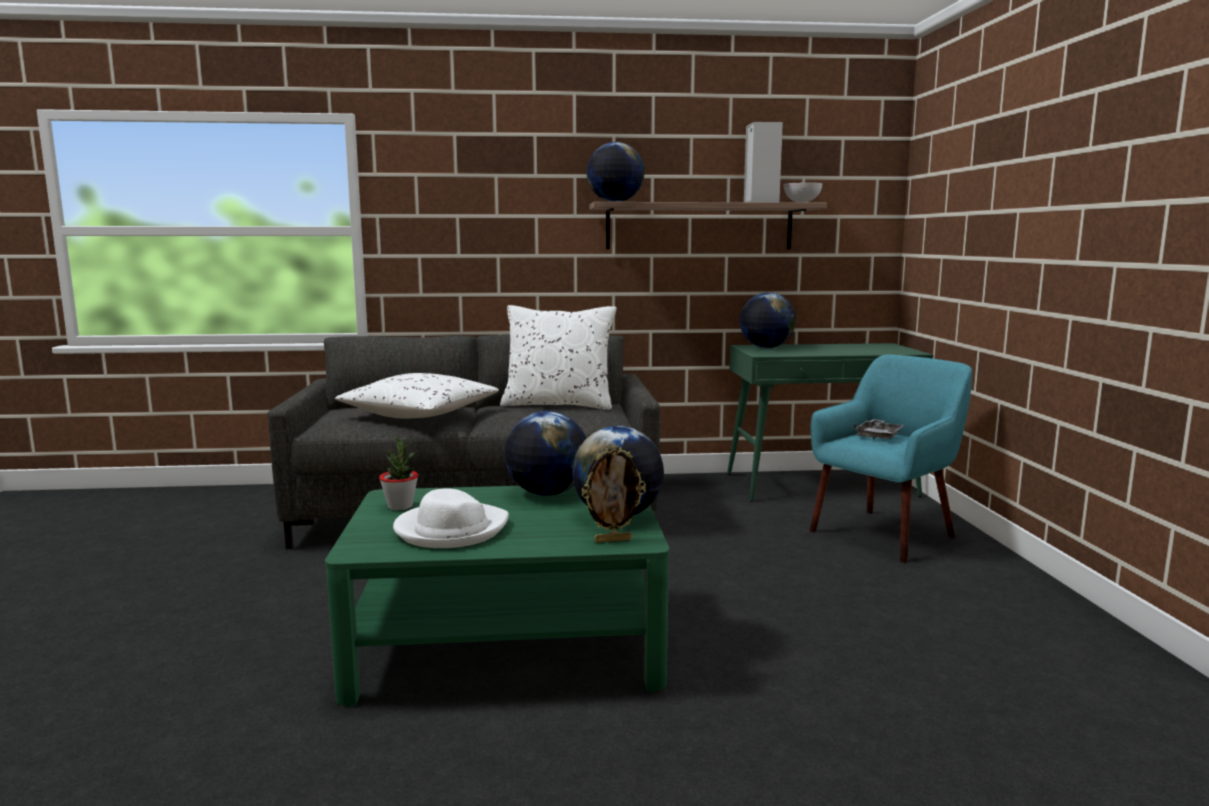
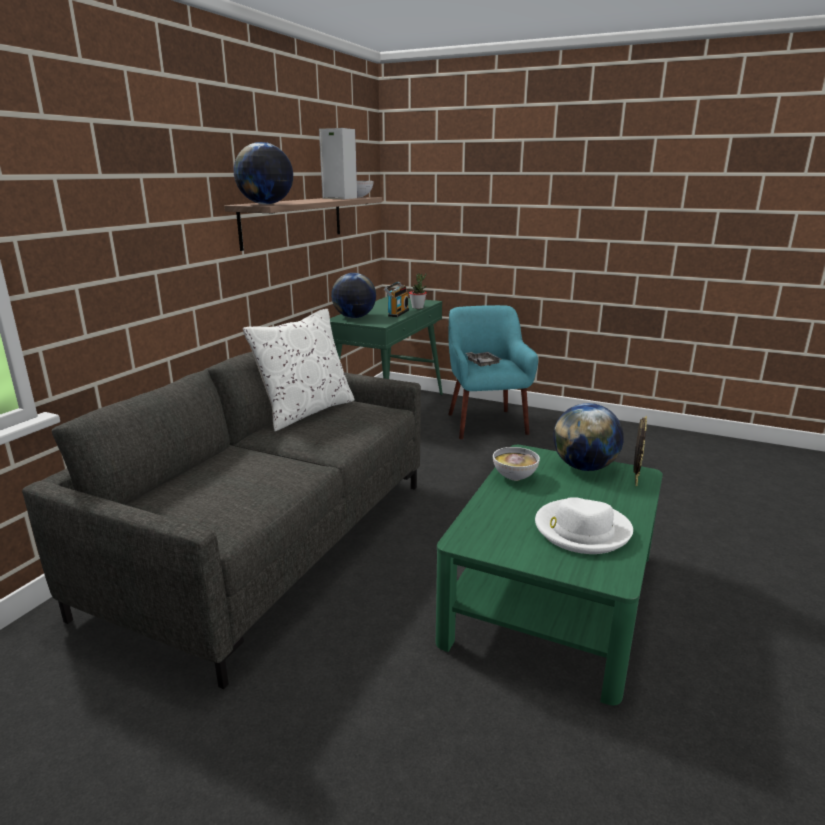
camera: 60 degrees left, 10 degrees up
white pillow [335,373,499,419] -> none
potted plant [379,436,418,511] -> potted plant moved to [409,273,427,309]
globe [504,411,586,496] -> bowl [493,447,540,481]
none -> radio [384,282,409,317]

